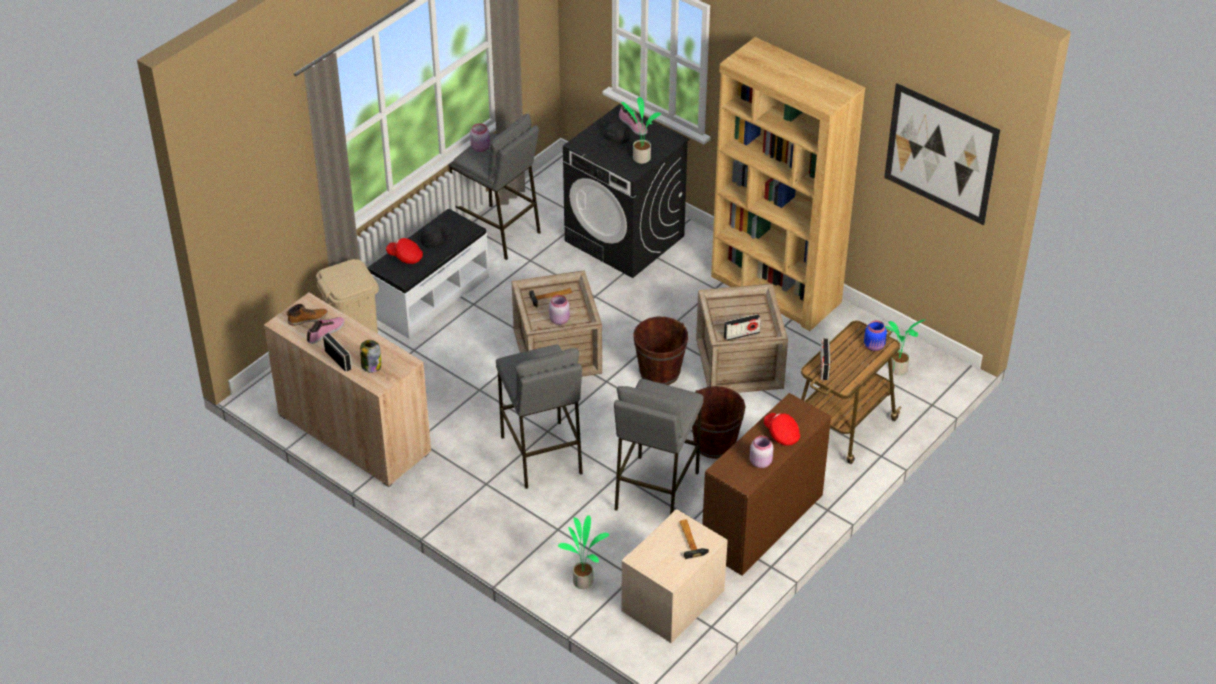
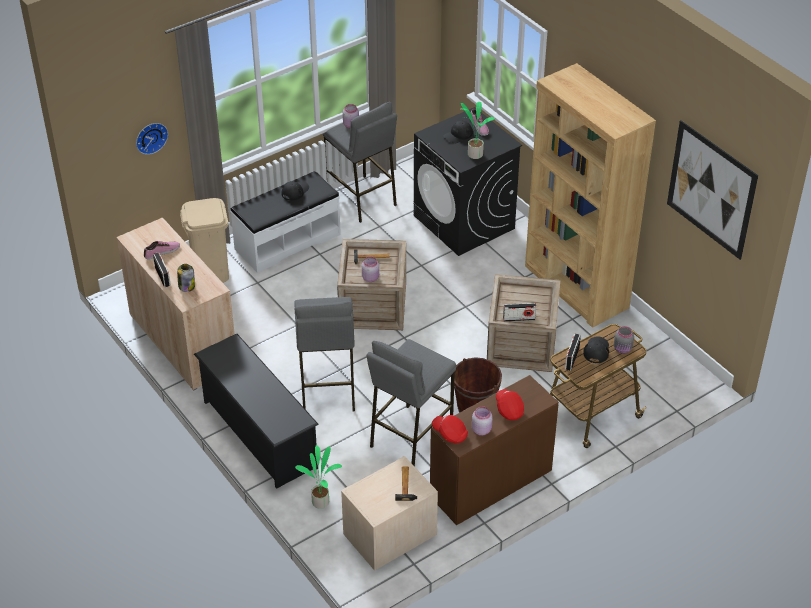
camera: 15 degrees right, 0 degrees up
boot [286,304,328,326] -> none
red cap [386,238,423,264] -> red cap moved to [432,415,468,444]
brown bucket [634,317,688,385] -> none
blue jar [864,320,887,351] -> grey jar [614,326,634,354]
potted plant [885,320,925,375] -> none
none -> wall clock [136,123,168,155]
none -> black shoe rack [194,334,319,489]
none -> black cap [583,337,609,363]

